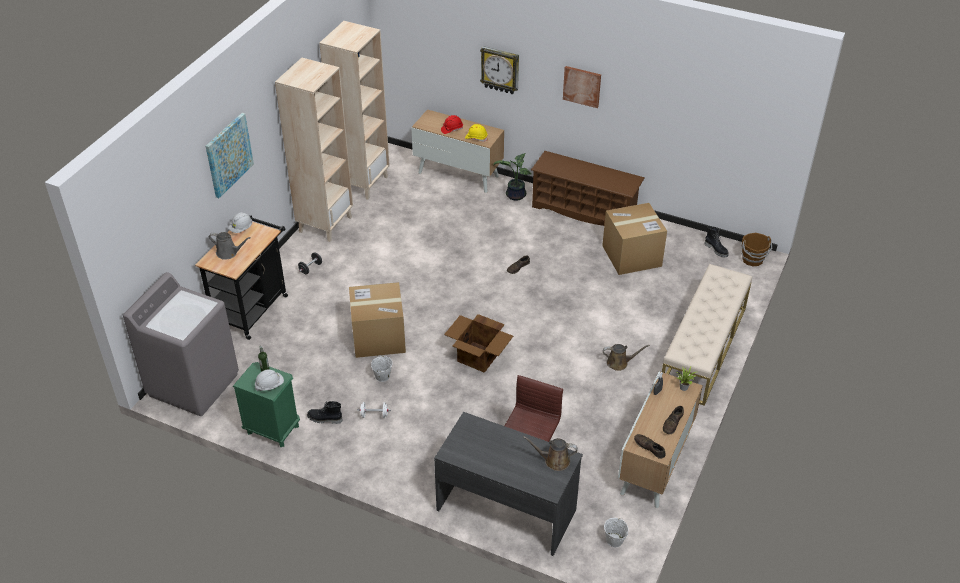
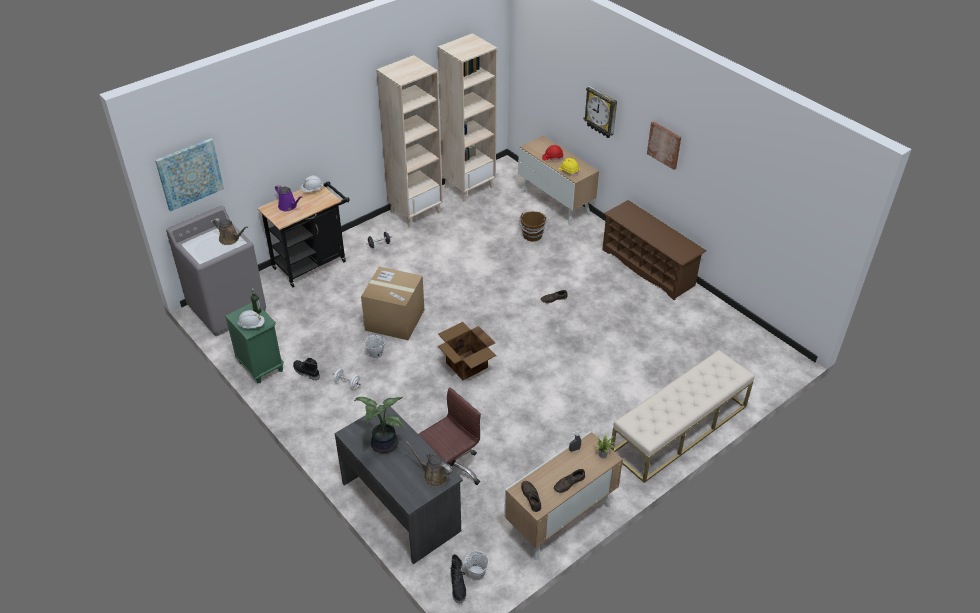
camera: 25 degrees right, 0 degrees up
picture [206,113,254,198] -> picture moved to [155,138,224,212]
grey watering can [209,232,251,260] -> purple watering can [275,185,302,211]
potted plant [494,153,532,201] -> potted plant moved to [355,397,404,453]
cardboard box [602,203,667,275] -> none
brown watering can [603,344,650,371] -> brown watering can moved to [213,218,248,245]
black boot [705,226,729,257] -> black boot moved to [451,554,466,603]
brown bucket [741,233,772,267] -> brown bucket moved to [519,211,547,242]

